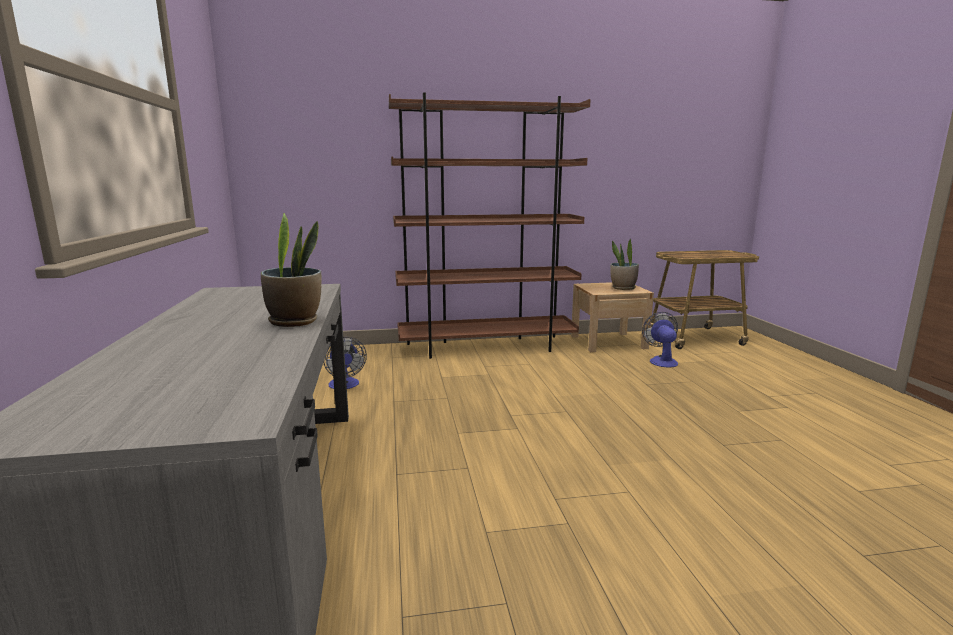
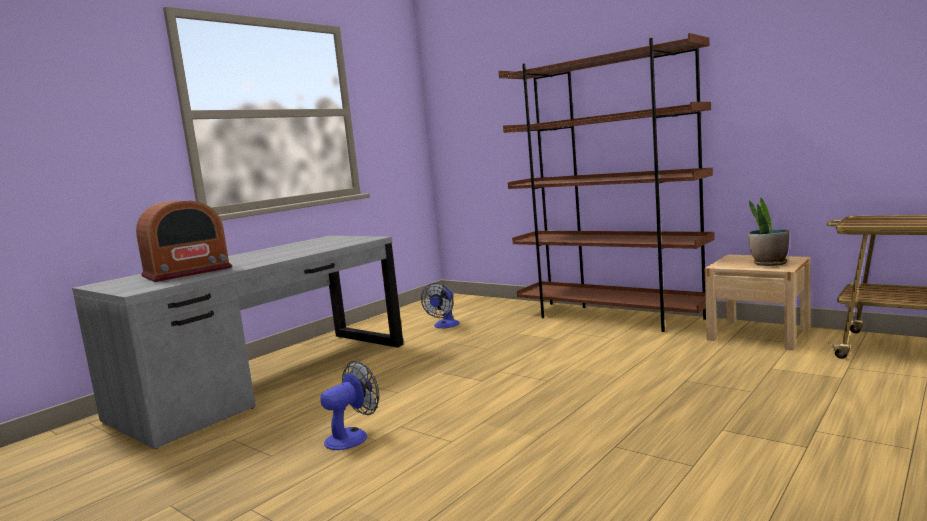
camera: 50 degrees right, 5 degrees down
potted plant [261,213,321,327] -> none
fan [642,312,678,367] -> fan moved to [320,361,379,450]
none -> radio [136,201,232,282]

